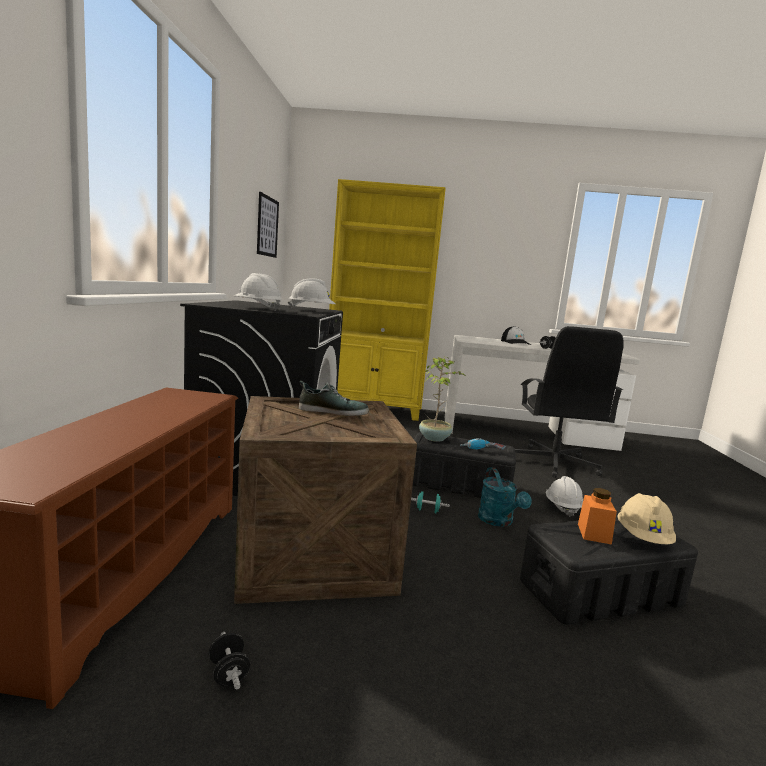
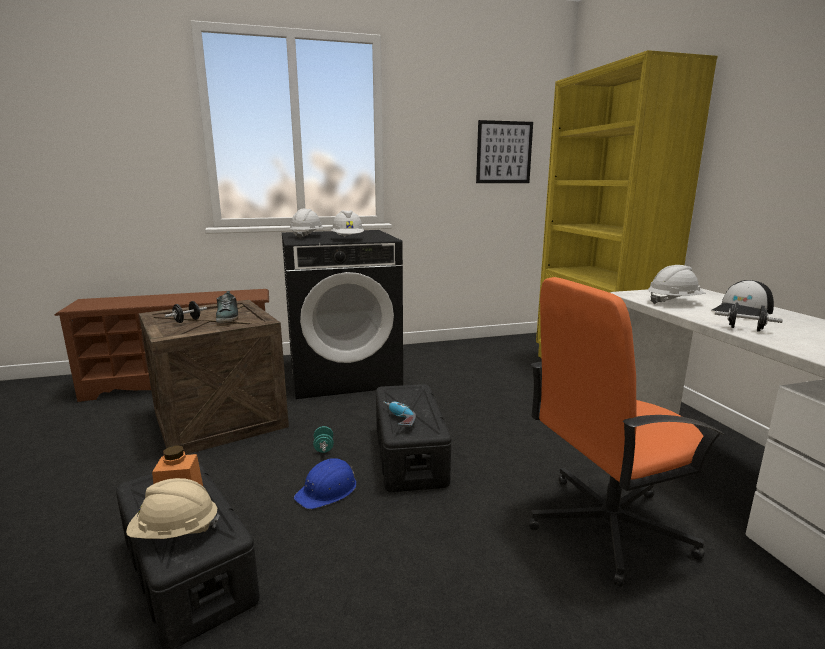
camera: 70 degrees right, 5 degrees up
black dumbbell [209,632,250,690] -> black dumbbell moved to [165,301,207,323]
potted plant [419,357,465,442] -> none
turquoise watering can [478,467,532,527] -> blue hard hat [294,458,356,509]
black office chair [515,326,623,478] -> orange office chair [529,277,725,587]
white hard hat [546,476,583,517] -> white hard hat moved to [648,265,706,304]

